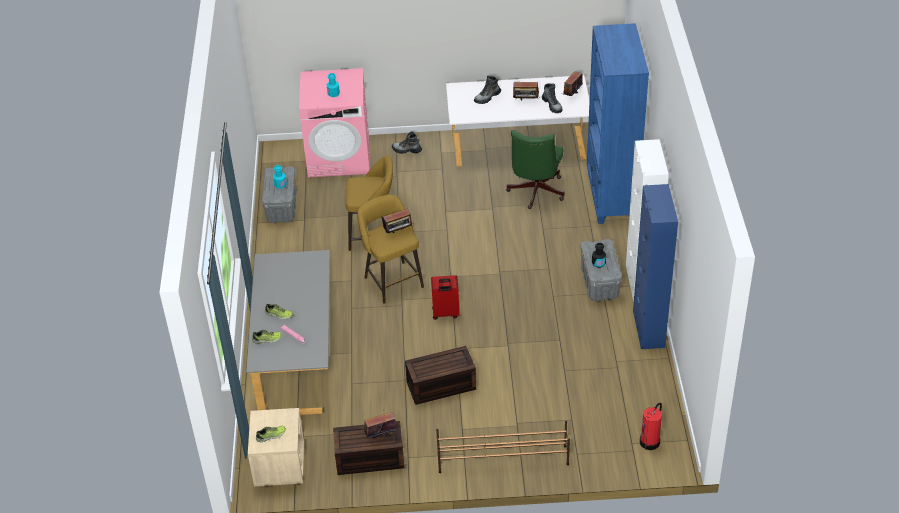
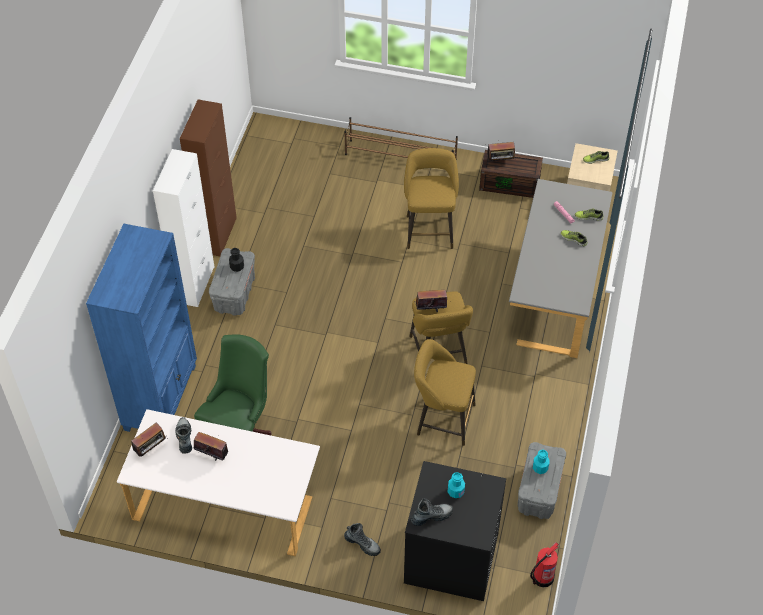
camera: 165 degrees left, 10 degrees up
pink washing machine [299,68,370,177] -> black washing machine [404,461,506,601]
brown storage box [405,346,476,405] -> yellow stool [404,148,459,249]
red suitcase [431,275,459,320] -> none
boot [474,75,501,104] -> boot moved to [410,498,453,526]
blue cabinet [633,184,678,349] -> brown cabinet [180,99,237,256]
fire extinguisher [640,403,662,450] -> fire extinguisher moved to [530,542,559,587]

